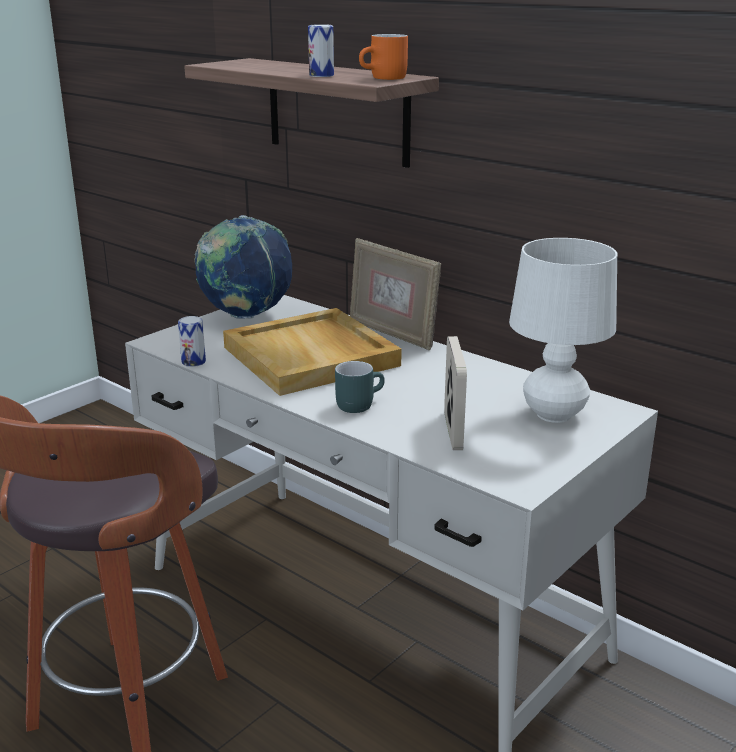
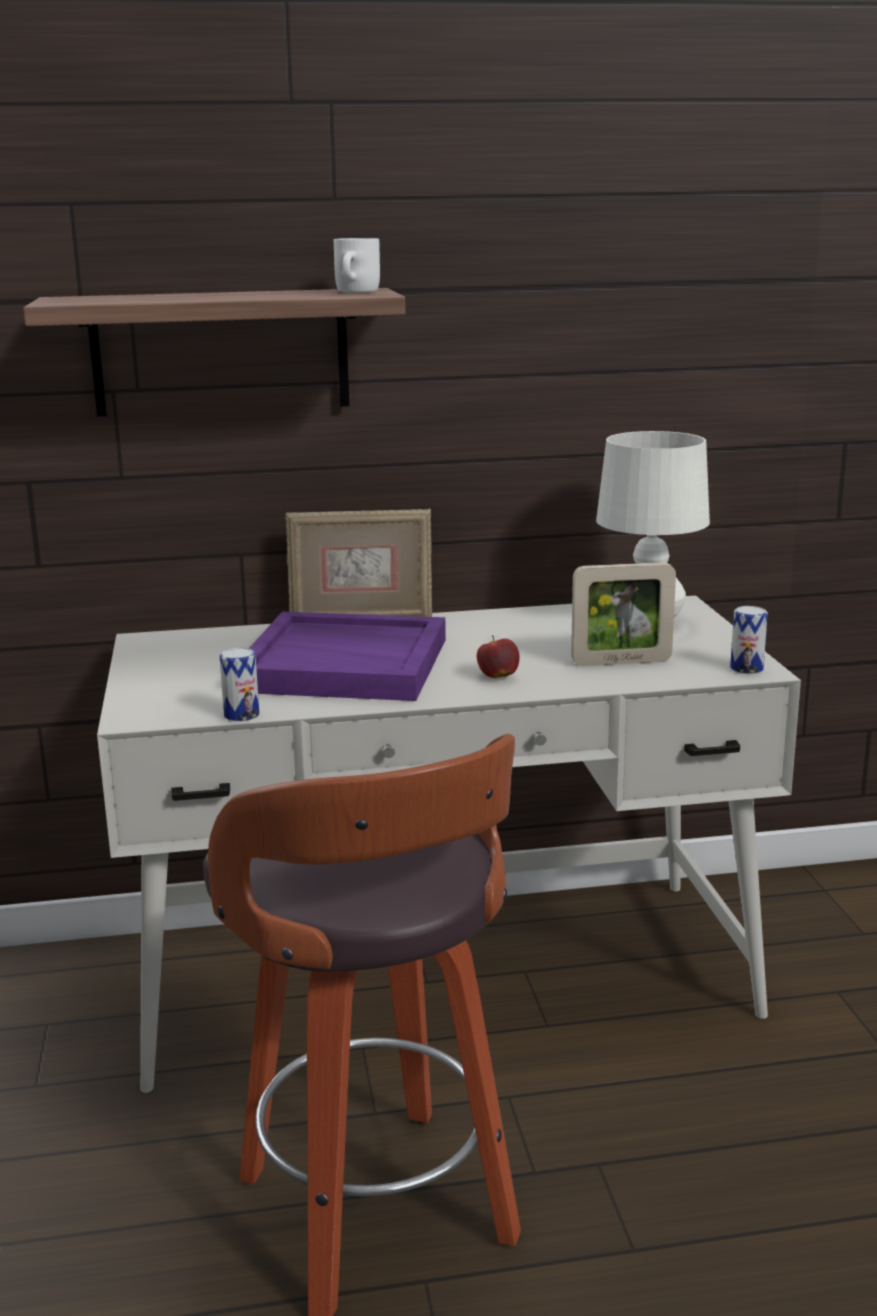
camera: 50 degrees left, 5 degrees down
globe [194,215,292,319] -> none
beige tray [223,308,402,396] -> purple tray [249,612,446,701]
can [308,24,334,77] -> can moved to [730,606,768,674]
turquoise mug [335,361,385,413] -> apple [477,635,520,678]
orange mug [359,34,408,80] -> white mug [334,238,380,292]
picture frame [444,336,467,450] -> picture frame turned 135 degrees clockwise [571,562,676,666]

